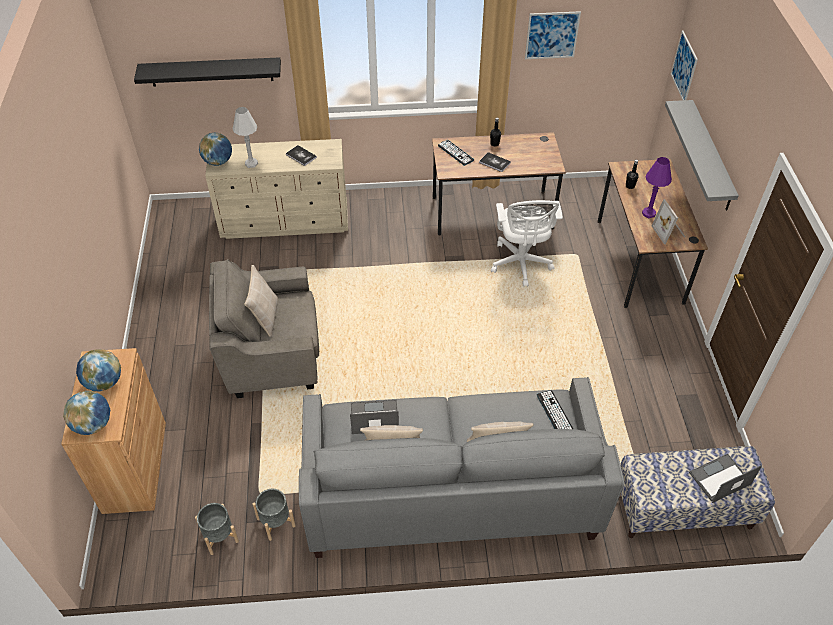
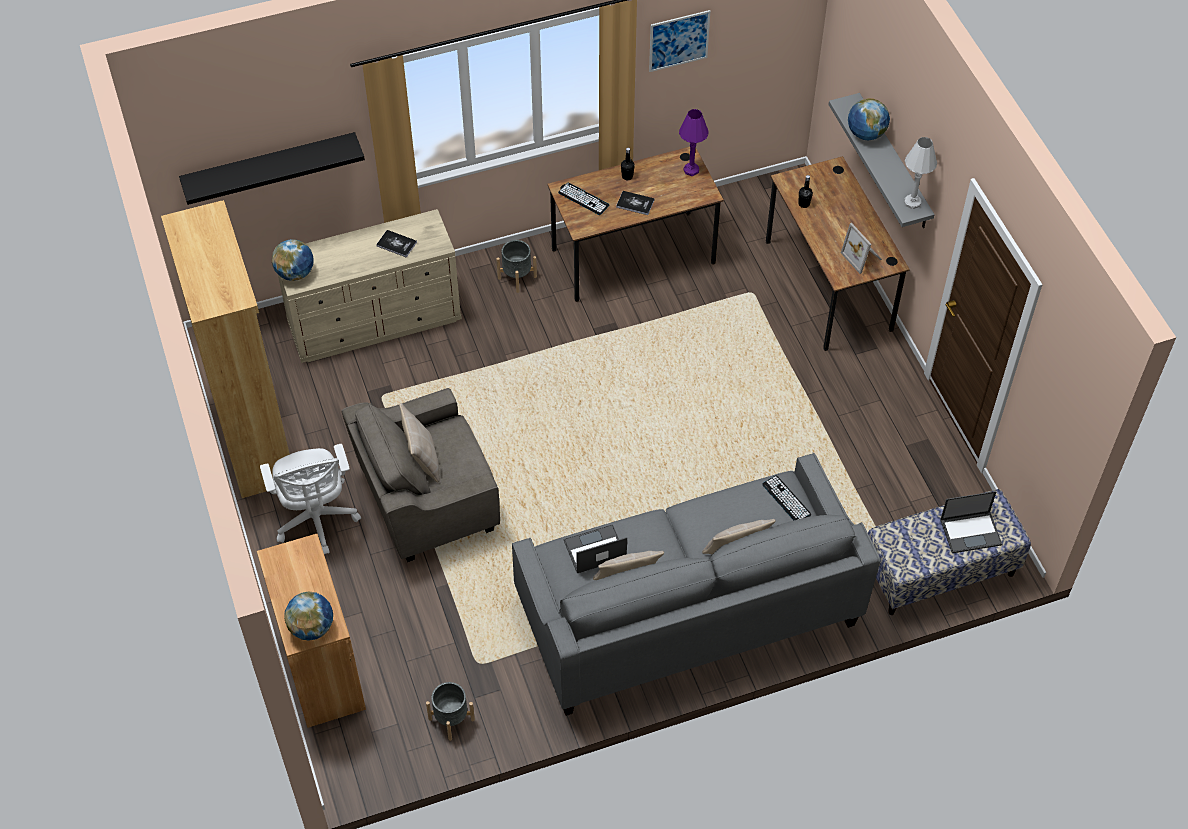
camera: 15 degrees left, 5 degrees up
globe [76,349,121,391] -> globe moved to [848,98,890,140]
white table lamp [233,107,258,168] -> white table lamp moved to [904,137,937,209]
grey planter [252,489,295,541] -> grey planter moved to [496,240,537,293]
white office chair [491,200,563,287] -> white office chair moved to [260,444,361,555]
purple table lamp [642,157,672,218] -> purple table lamp moved to [679,109,709,176]
picture [671,31,698,100] -> none
laptop [689,454,762,503] -> laptop turned 150 degrees counterclockwise [940,491,1002,553]
none -> brown bookcase [161,200,290,498]

